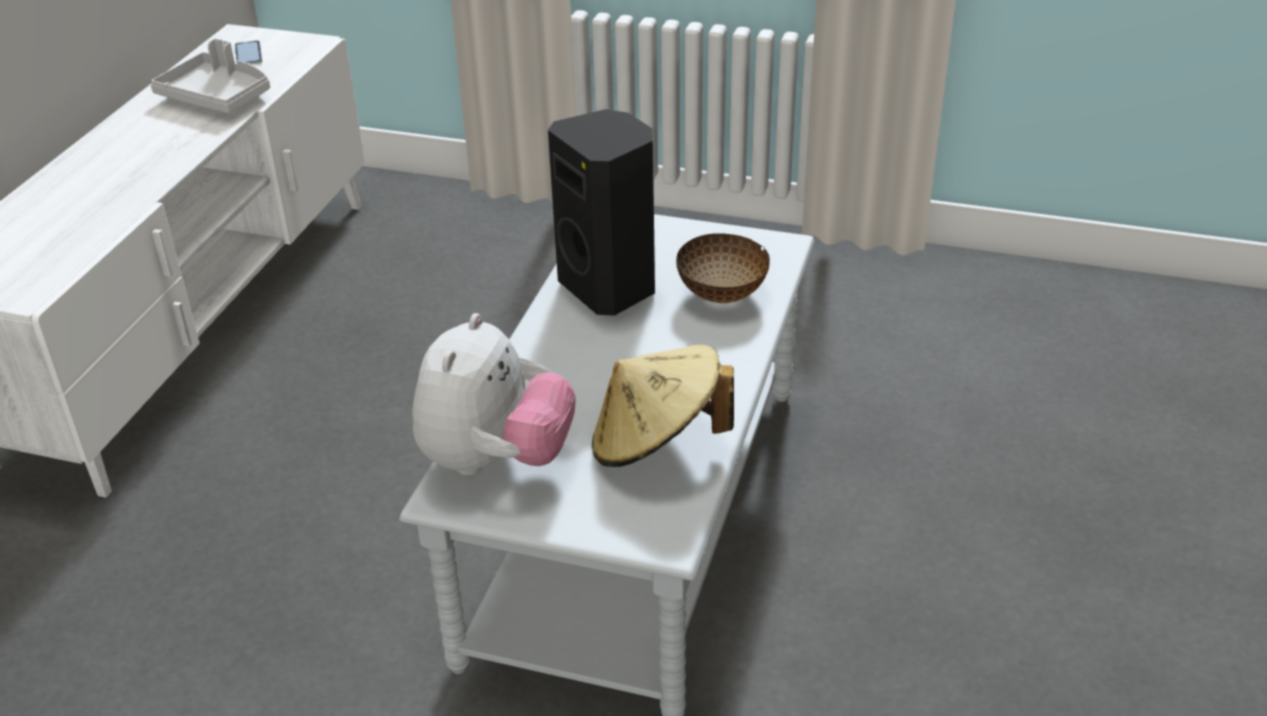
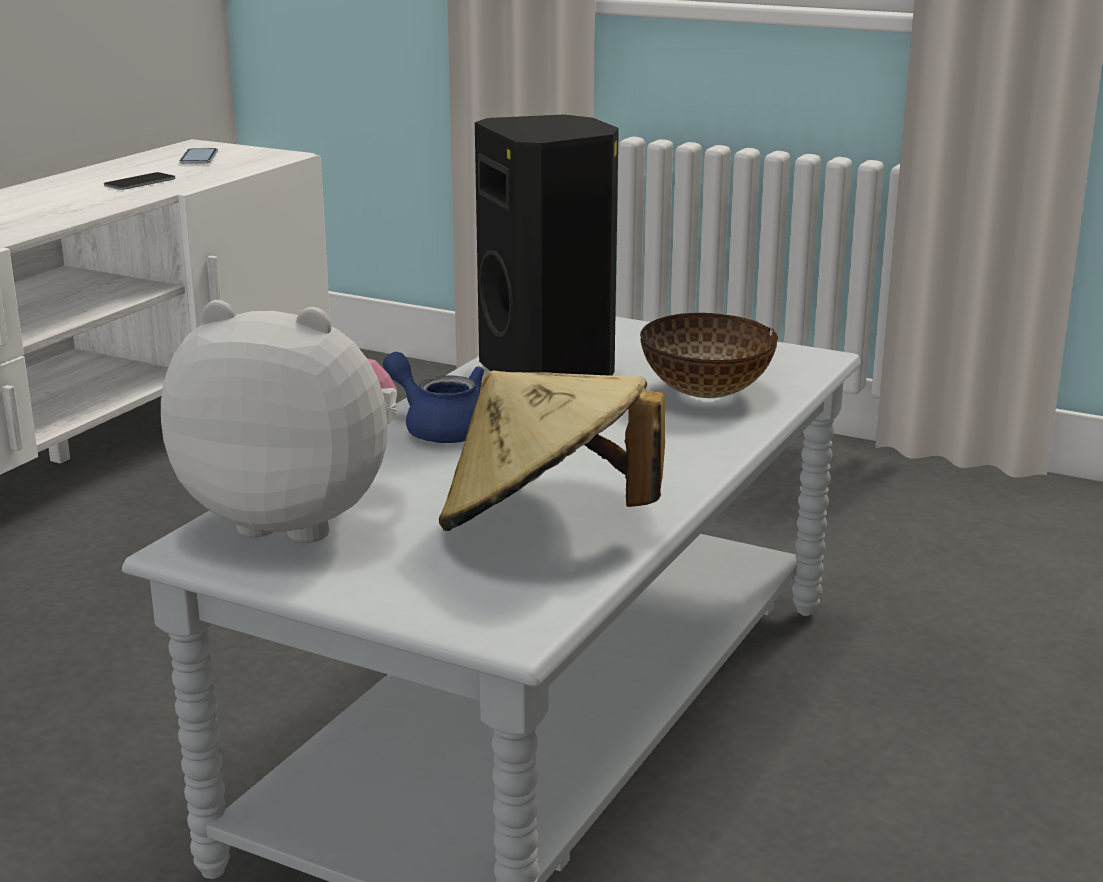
camera: 10 degrees right, 15 degrees down
grey tray [150,38,270,113] -> phone [104,172,175,190]
plush toy [412,313,575,475] -> plush toy turned 105 degrees counterclockwise [161,300,397,543]
none -> blue teapot [383,352,484,443]

